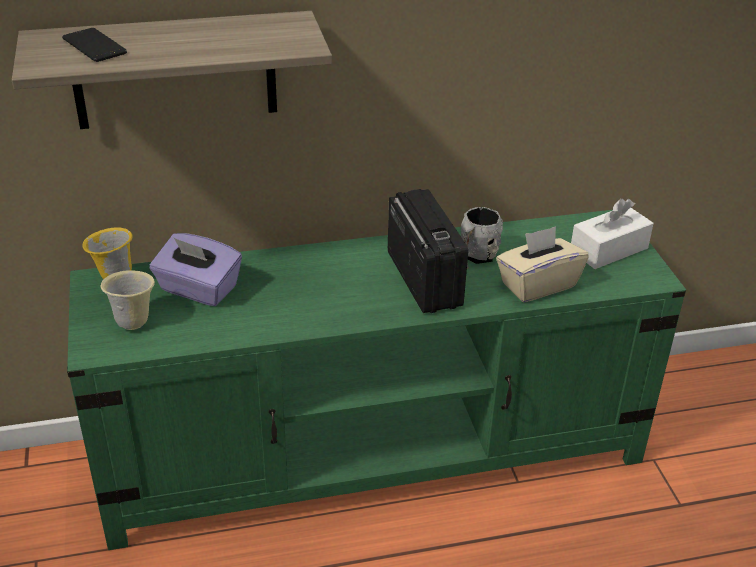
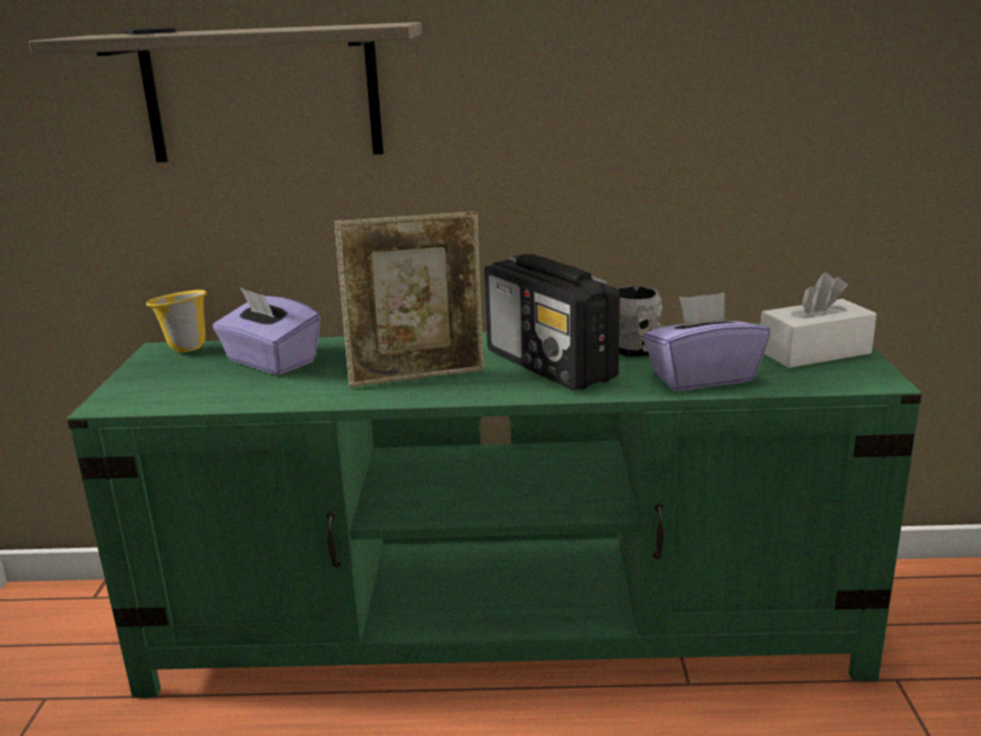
camera: 15 degrees right, 15 degrees down
beige mug [101,270,155,330] -> none
radio [388,189,468,313] -> radio turned 150 degrees clockwise [484,254,620,391]
beige tissue box [496,226,589,302] -> purple tissue box [643,292,770,391]
none -> picture frame [335,211,484,387]

